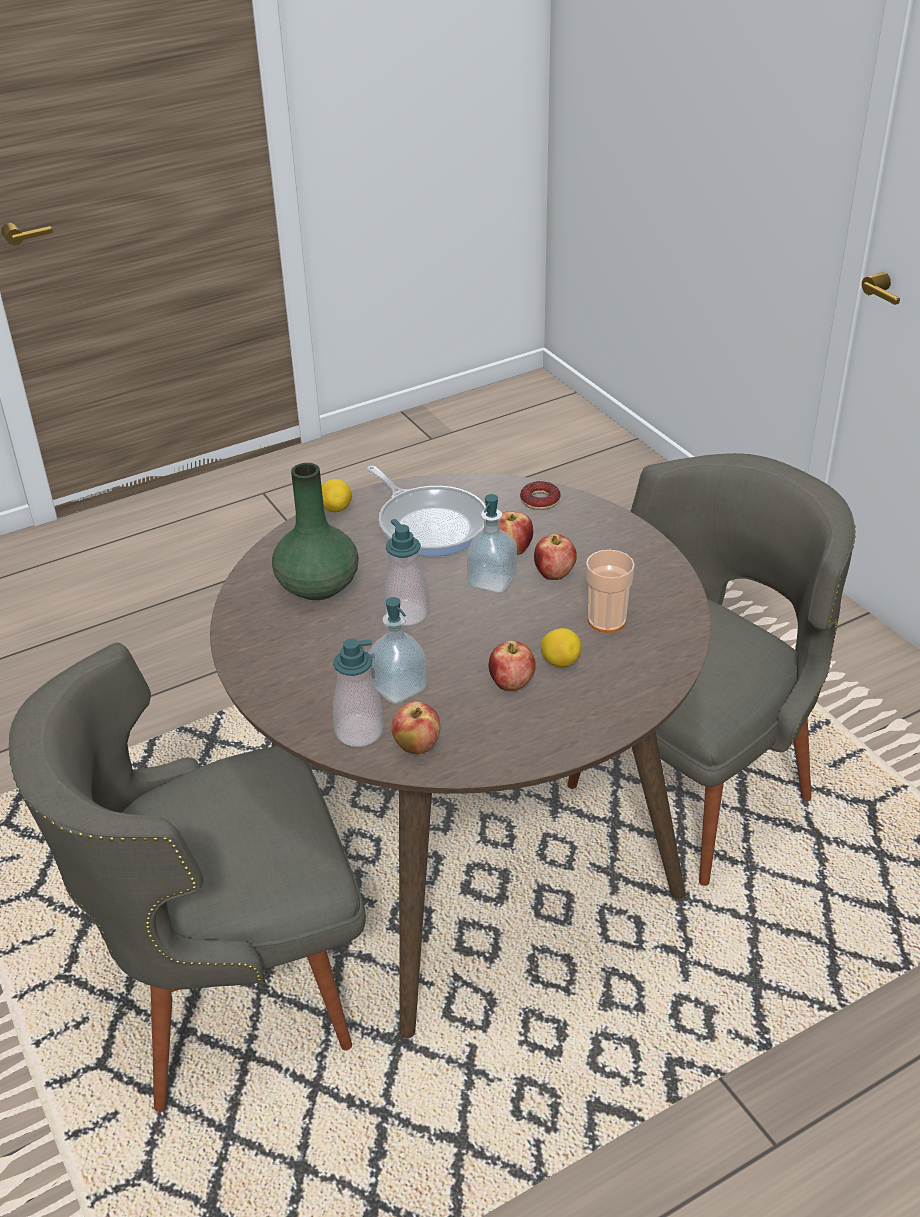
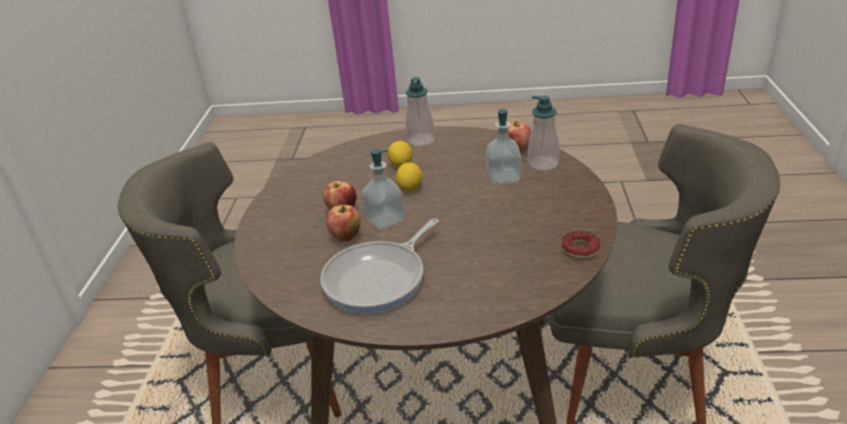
camera: 145 degrees left, 5 degrees down
green vase [272,463,359,600] -> none
lemon [322,479,352,513] -> lemon moved to [396,162,423,191]
frying pan [367,466,486,557] -> frying pan turned 135 degrees counterclockwise [320,218,439,313]
soap dispenser [384,519,429,626] -> soap dispenser moved to [405,77,435,147]
apple [489,641,536,691] -> none
donut [520,481,560,510] -> donut moved to [562,231,600,259]
cup [586,549,635,633] -> none

